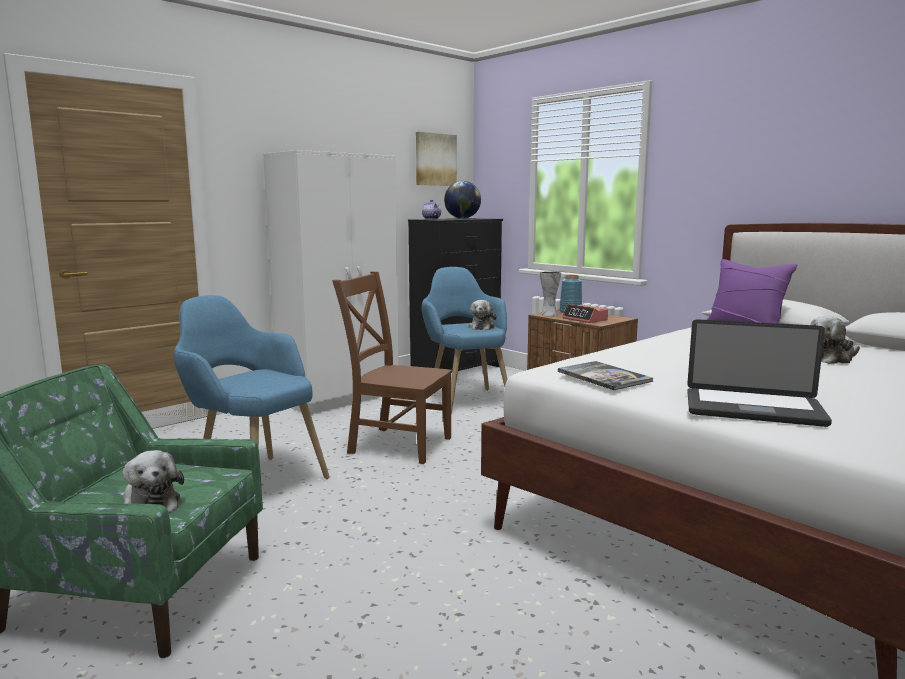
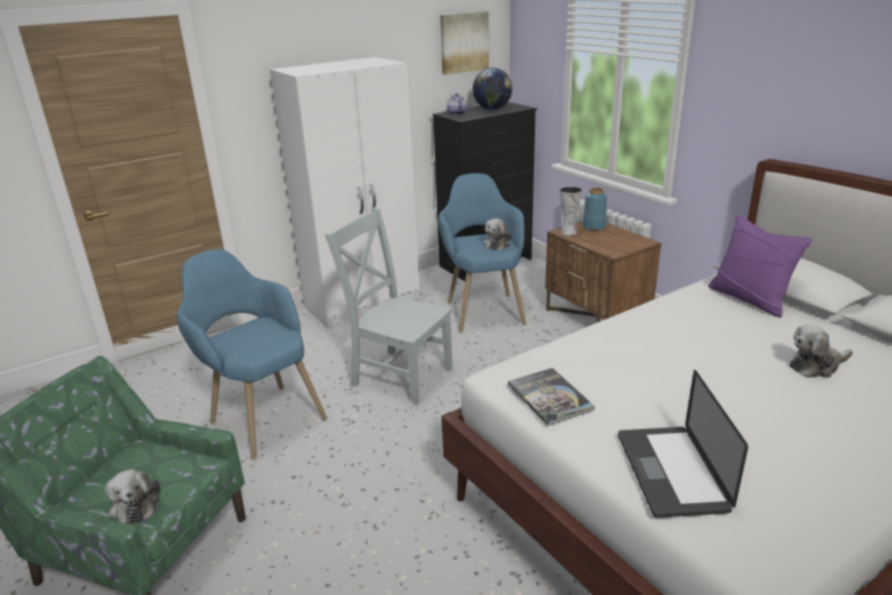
camera: 10 degrees right, 15 degrees up
brown chair [332,271,452,464] -> grey chair [325,207,453,405]
alarm clock [562,304,608,323] -> none
laptop [687,319,832,427] -> laptop turned 60 degrees clockwise [618,370,748,518]

